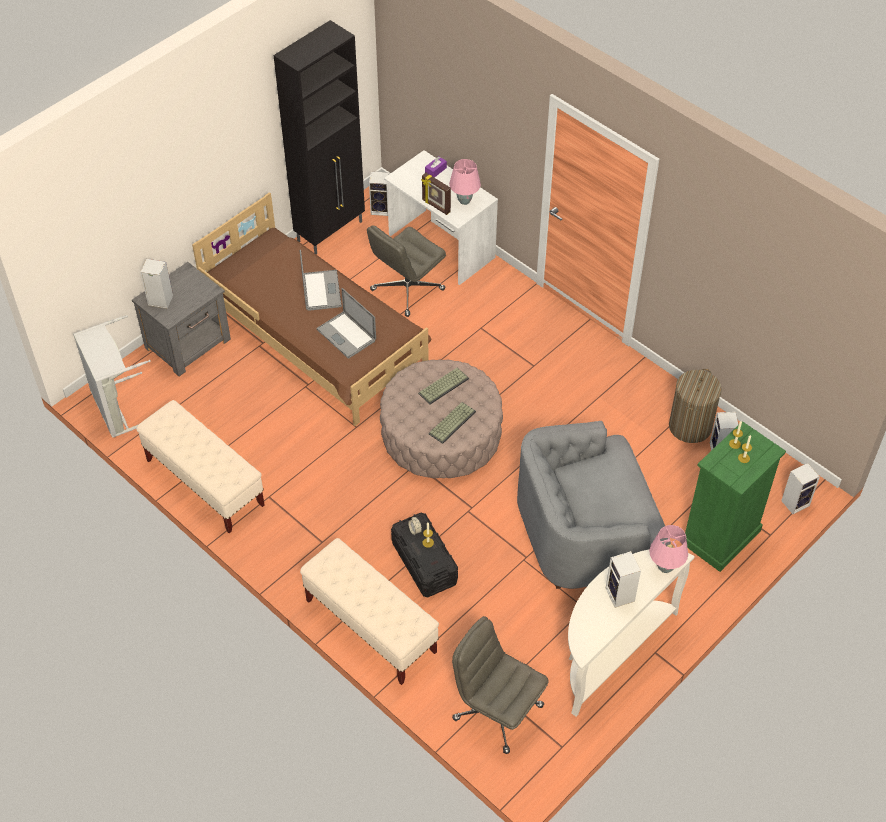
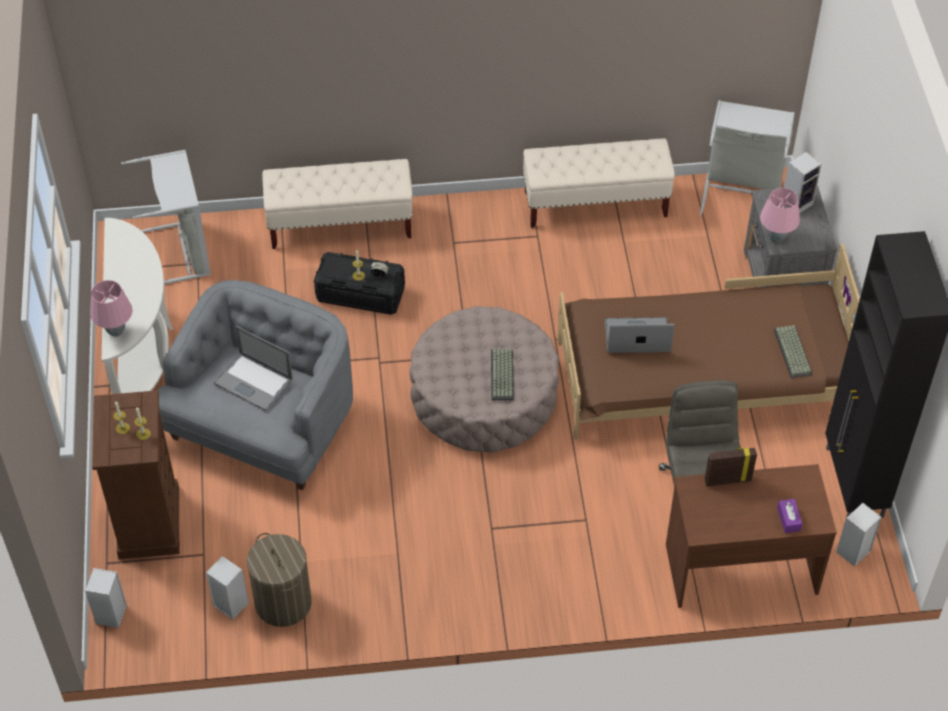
camera: 130 degrees right, 0 degrees up
laptop [300,250,342,311] -> laptop moved to [214,326,293,411]
white desk [384,150,498,285] -> brown desk [666,464,837,608]
keyboard [429,402,476,444] -> keyboard moved to [774,325,812,378]
pink table lamp [449,159,481,205] -> pink table lamp moved to [760,188,800,243]
grey office chair [452,616,548,754] -> grey laundry basket [121,150,211,284]
speaker [606,551,641,608] -> none
green dresser [680,421,786,572] -> brown dresser [92,390,180,559]

